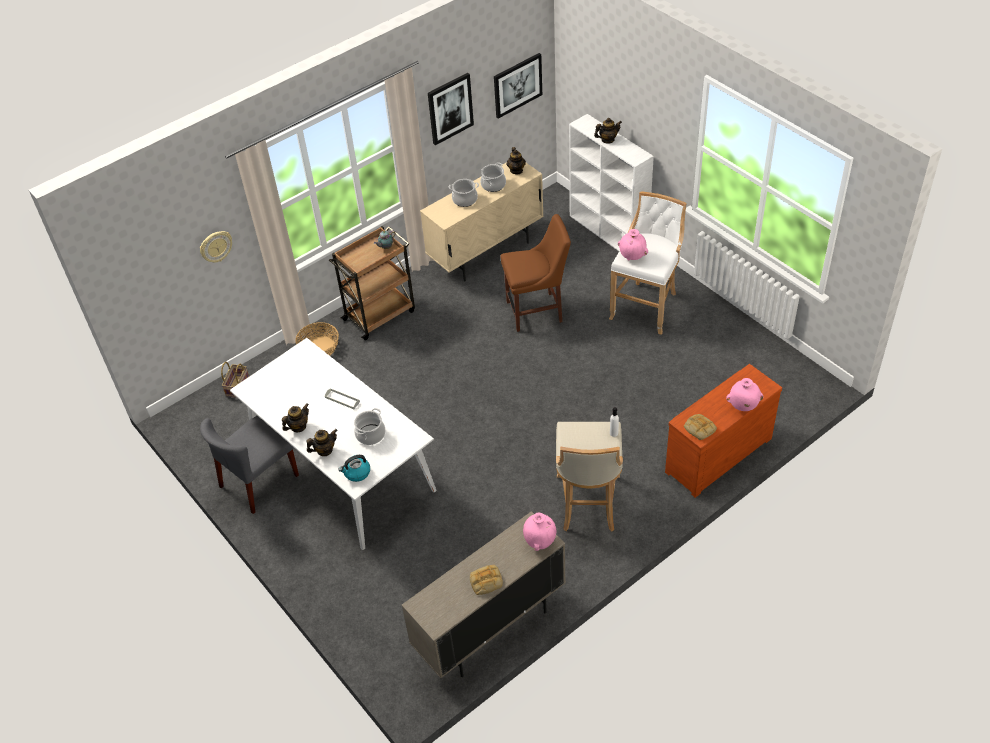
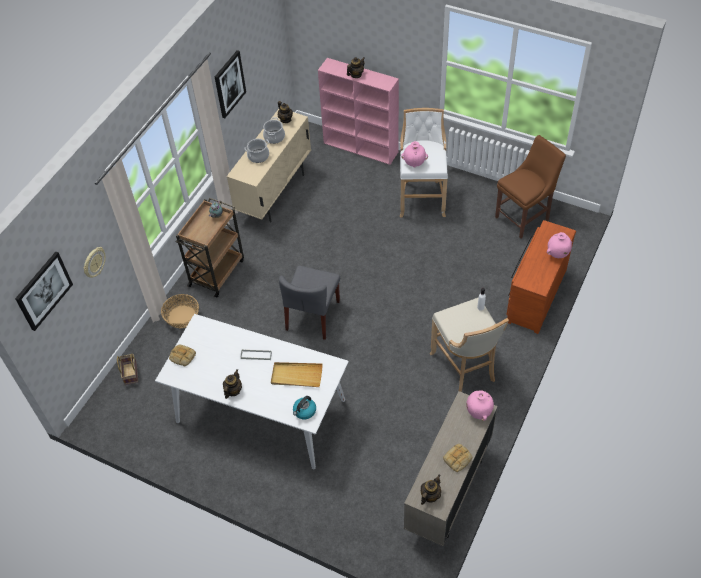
camera: 25 degrees left, 5 degrees up
grey chair [200,416,299,514] -> grey chair moved to [279,266,340,340]
teapot [306,429,337,456] -> teapot moved to [421,475,441,505]
cooking pot [354,408,386,445] -> beige tray [271,362,323,387]
picture [494,53,542,119] -> picture moved to [15,252,73,331]
brown chair [500,214,571,332] -> brown chair moved to [495,135,566,239]
white bookcase [569,114,654,251] -> pink bookcase [318,58,399,165]
bread [684,414,717,440] -> bread moved to [169,345,196,366]

